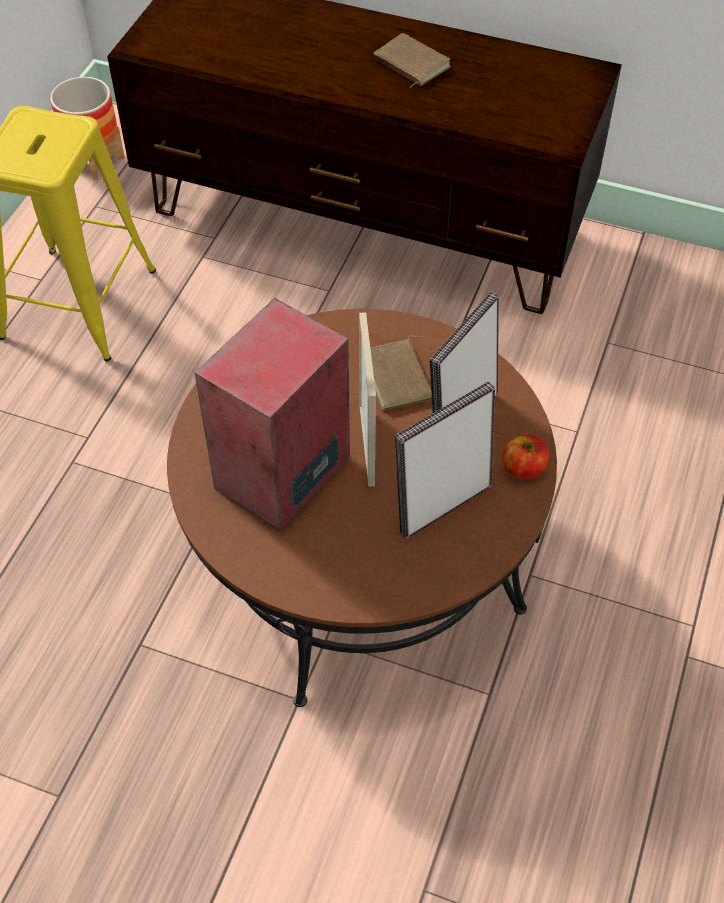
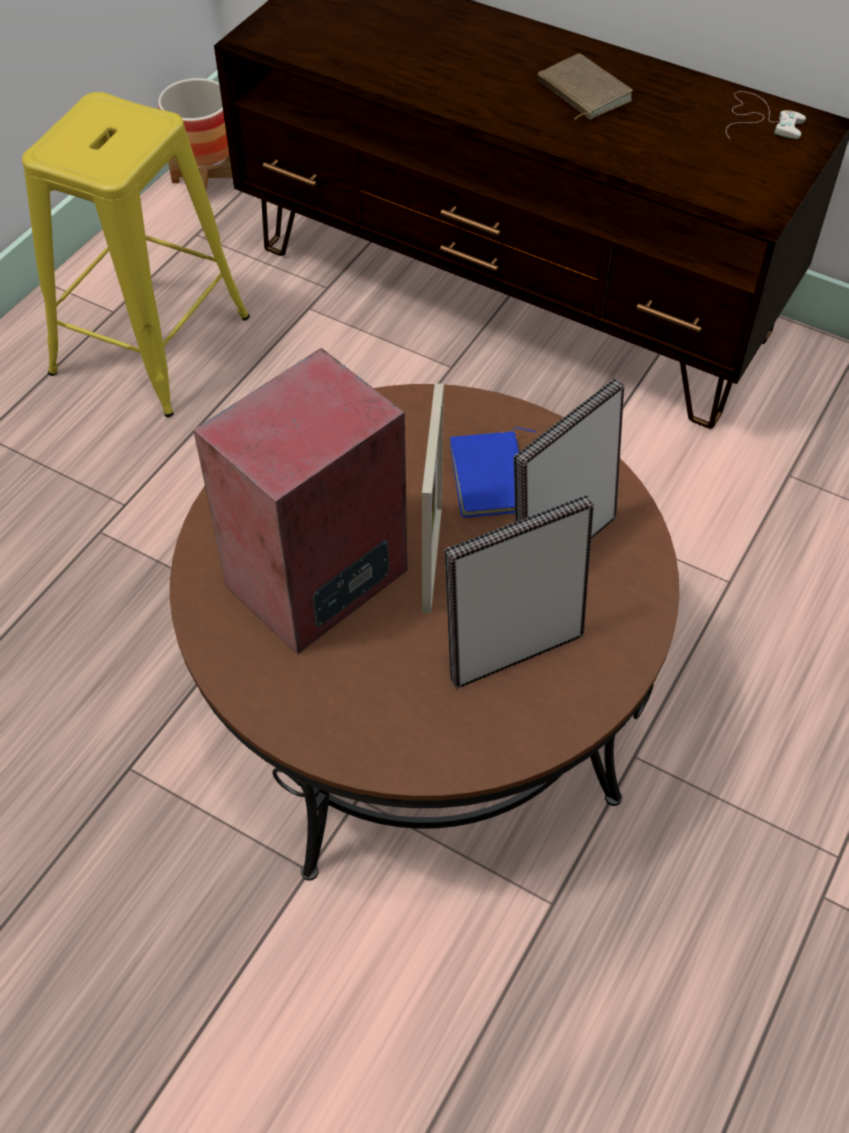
camera: 10 degrees right, 0 degrees up
brown book [370,335,432,410] -> blue book [450,427,537,518]
apple [502,434,549,479] -> none
none -> white game controller [726,91,806,139]

